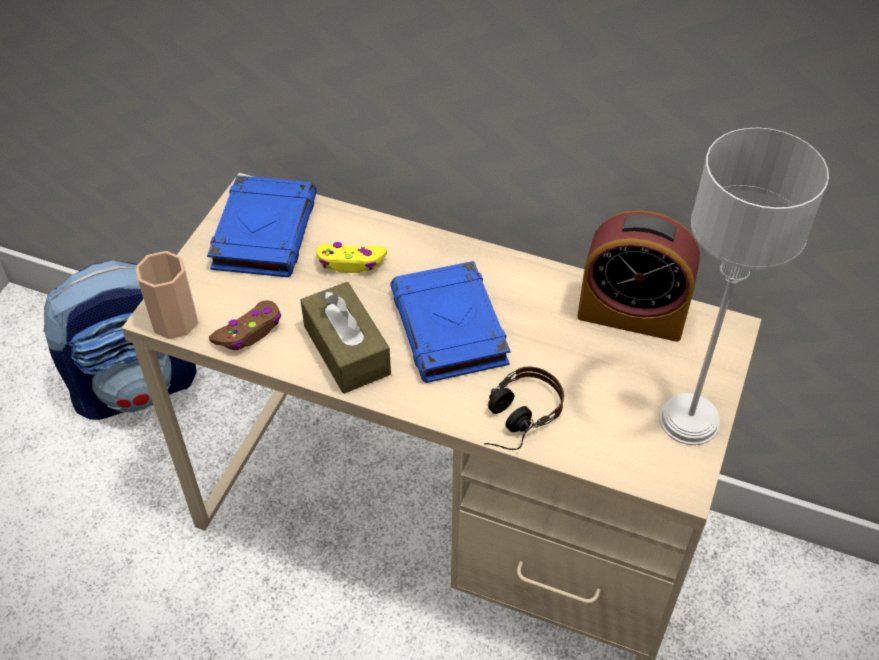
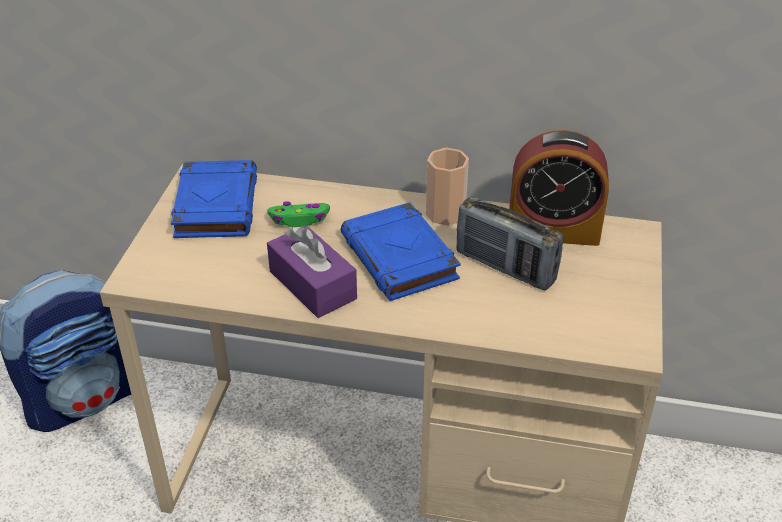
camera: 10 degrees left, 10 degrees down
cup [136,251,198,339] -> cup moved to [426,148,469,226]
brown game controller [209,300,281,350] -> none
brown tissue box [300,282,391,394] -> purple tissue box [267,225,357,318]
yellow game controller [316,242,387,273] -> green game controller [267,201,330,227]
headphones [484,367,564,450] -> none
grey table lamp [659,128,829,445] -> none
none -> radio [457,196,563,290]

